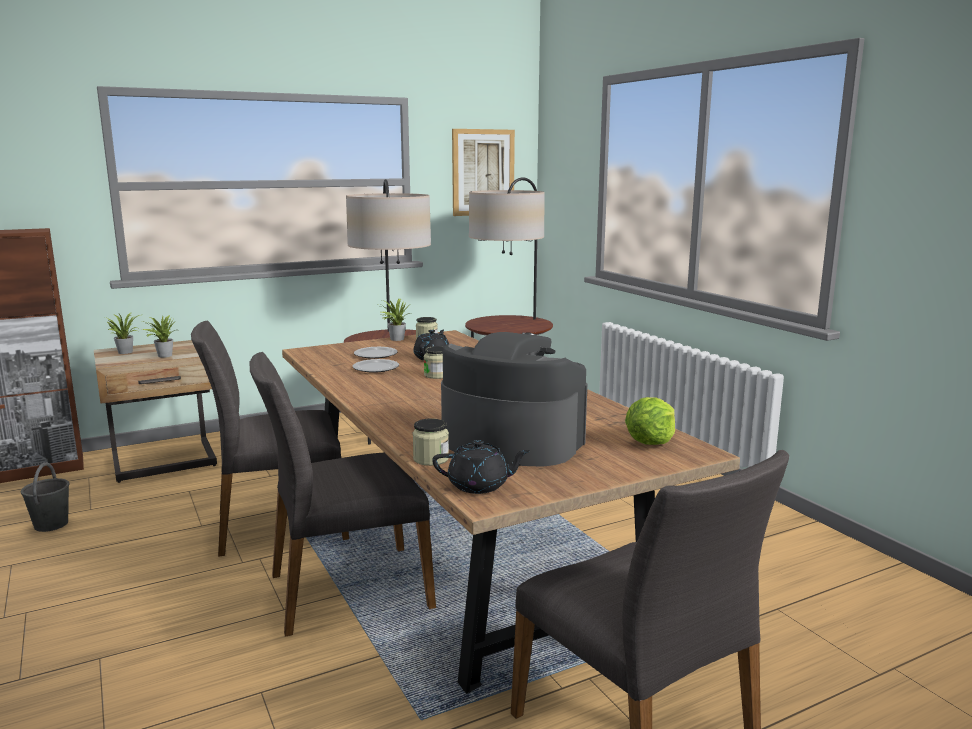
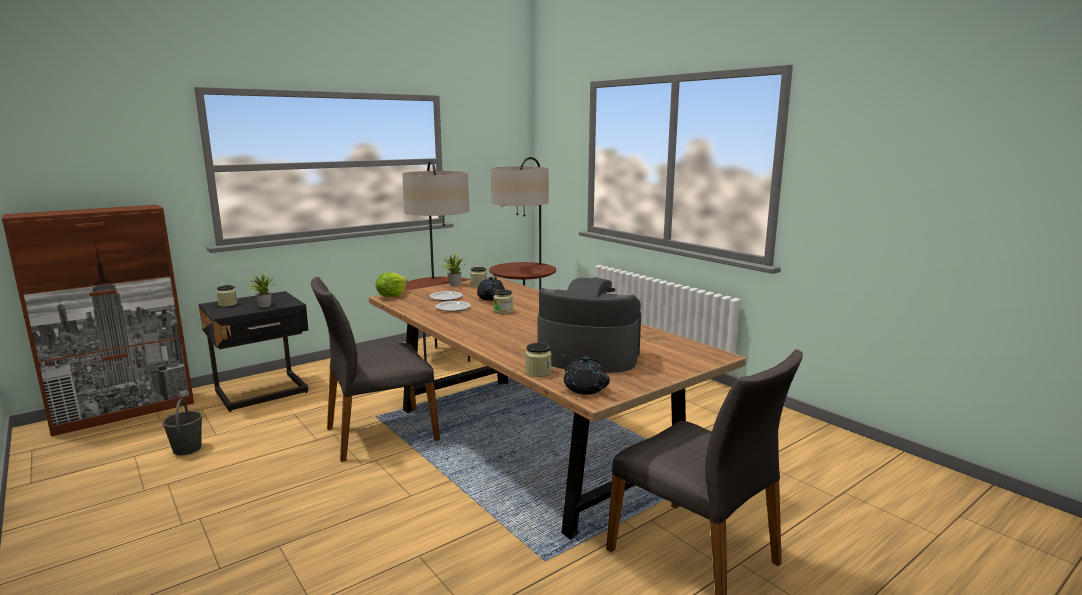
camera: 10 degrees left, 0 degrees up
beige nightstand [94,340,217,483] -> black nightstand [198,291,308,412]
potted plant [105,313,140,354] -> jar [217,285,237,307]
grey chair [250,352,436,637] -> none
black teapot [432,440,530,494] -> black teapot turned 120 degrees counterclockwise [561,354,610,395]
picture [452,129,515,216] -> none
lettuce [625,397,675,445] -> lettuce moved to [375,272,407,297]

